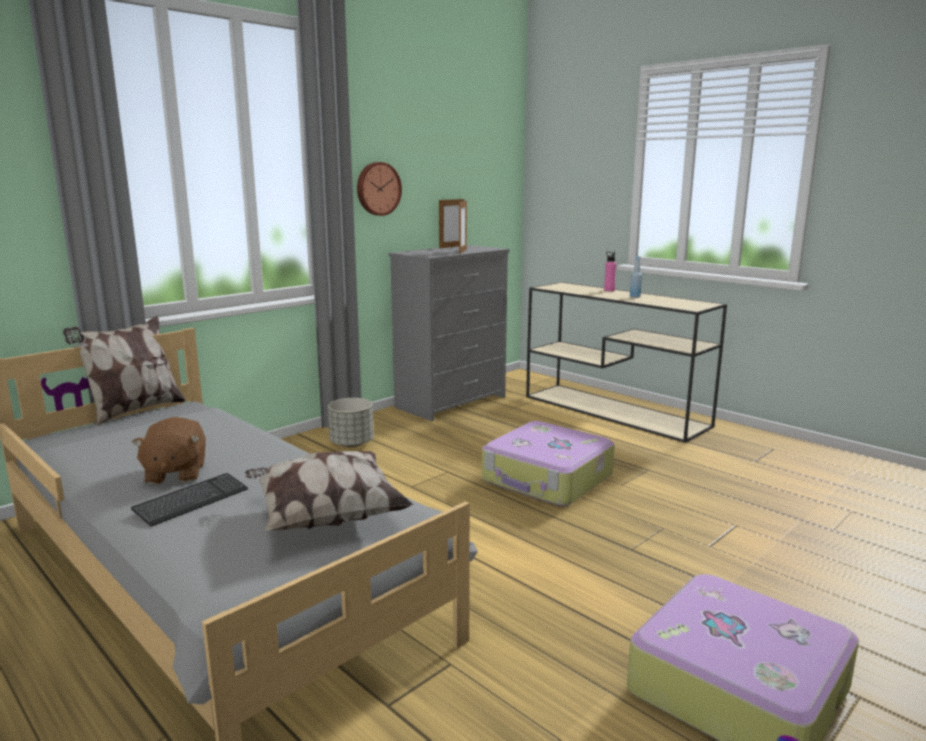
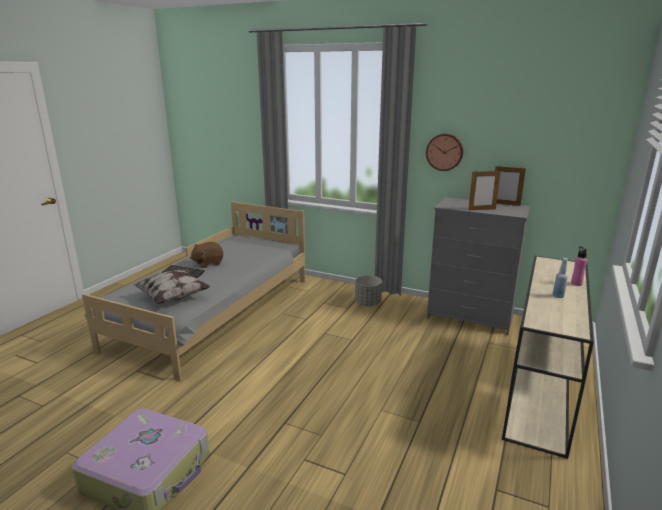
camera: 70 degrees right, 5 degrees up
pillow [63,316,186,427] -> none
suitcase [482,421,615,506] -> none

